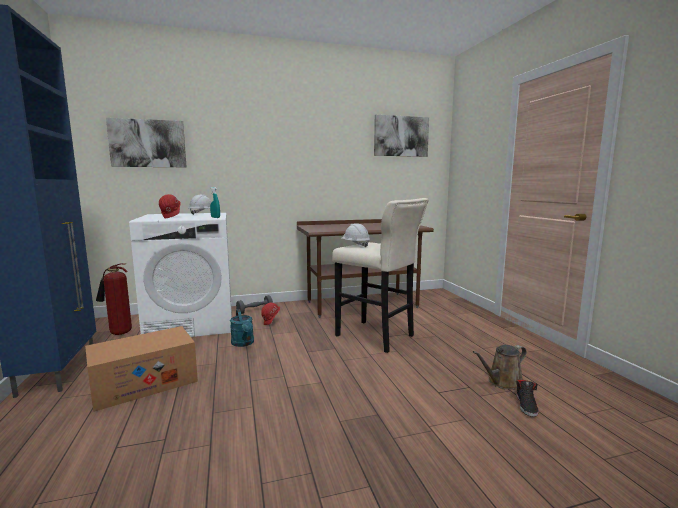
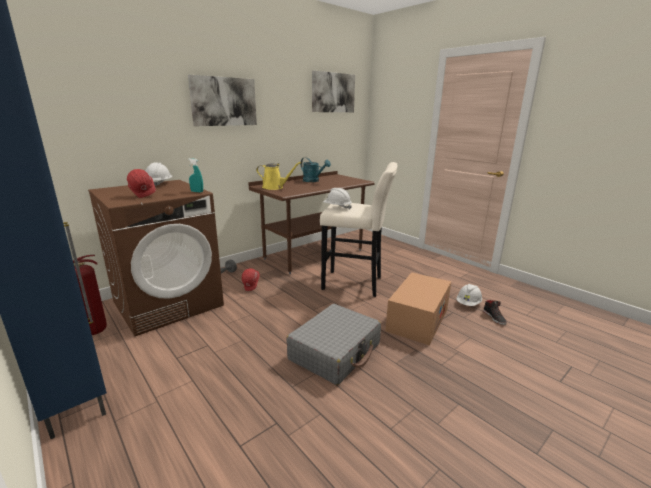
camera: 25 degrees left, 10 degrees up
cardboard box [85,326,198,412] -> cardboard box moved to [385,272,451,345]
picture [106,118,187,167] -> picture moved to [188,75,257,126]
white washing machine [129,213,232,337] -> brown washing machine [88,180,224,337]
turquoise watering can [230,309,254,347] -> turquoise watering can moved to [301,157,331,182]
brown watering can [473,345,527,389] -> white hard hat [457,284,482,306]
none -> yellow watering can [256,162,301,190]
none -> grey suitcase [286,304,381,385]

